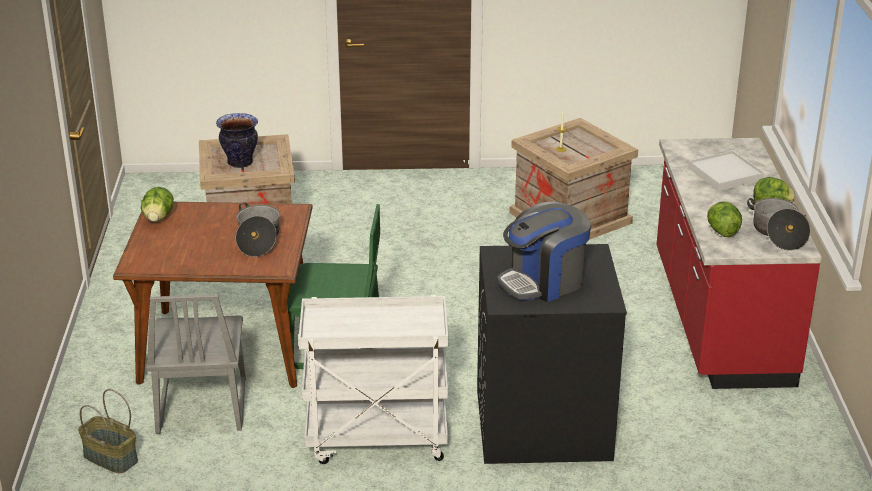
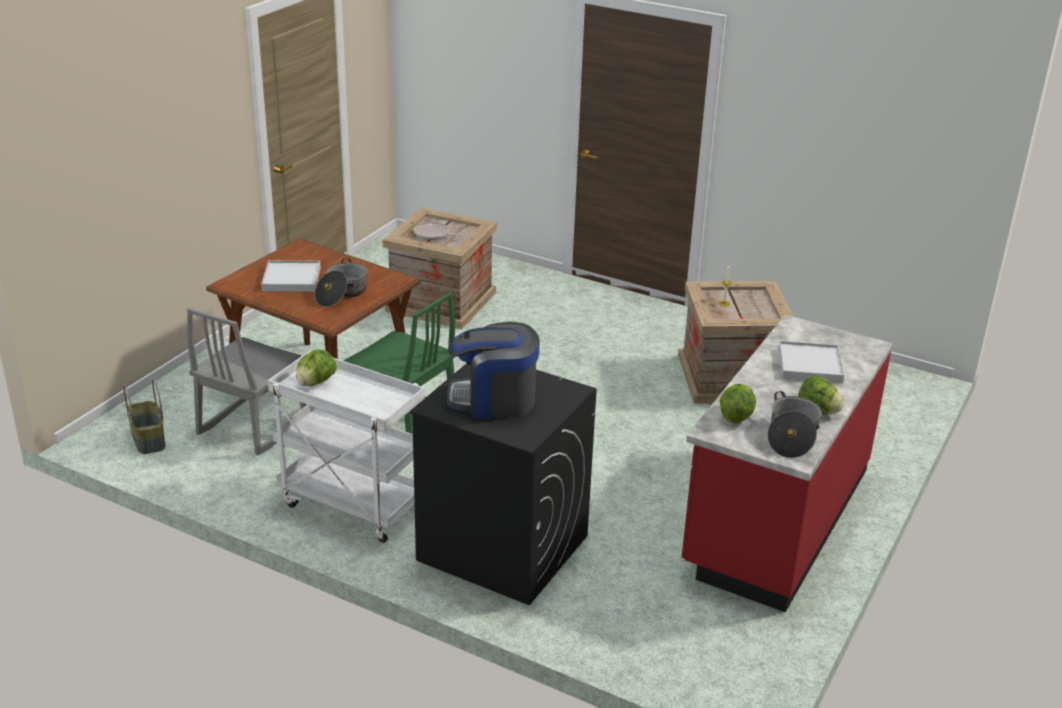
camera: 30 degrees right, 0 degrees up
lettuce [141,187,174,222] -> lettuce moved to [296,349,337,386]
vase [216,113,258,168] -> frying pan [414,222,464,240]
none -> white tray [261,260,321,292]

